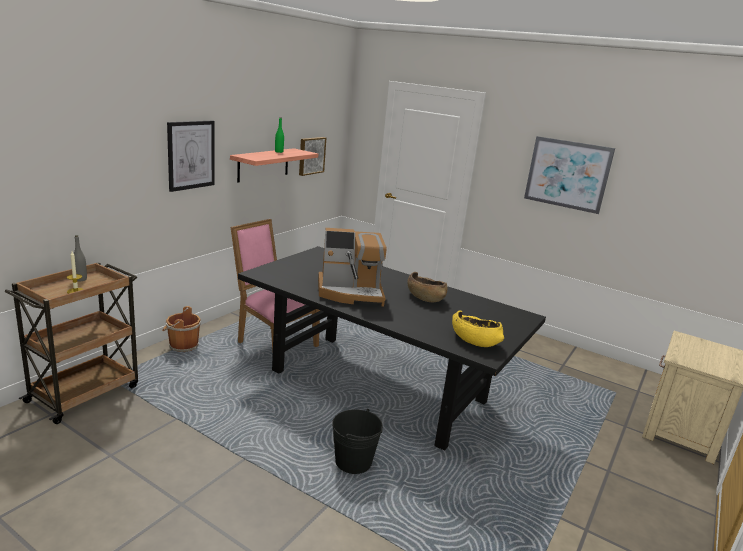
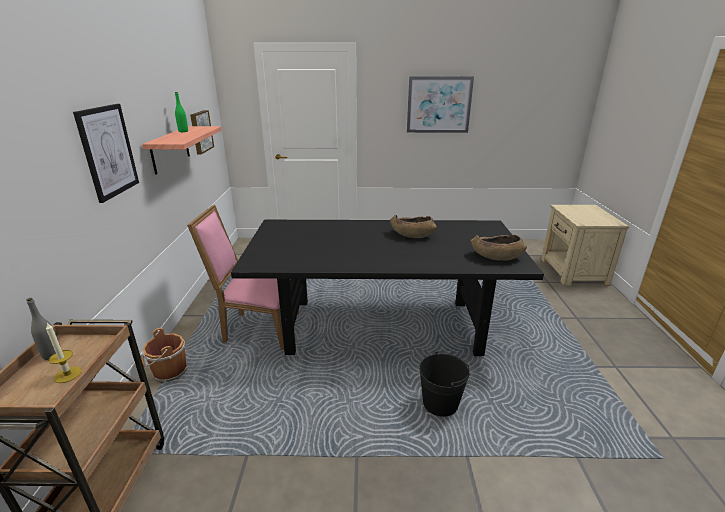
camera: 30 degrees left, 5 degrees up
coffee machine [318,228,387,307] -> none
yellow bowl [452,310,504,347] -> brown bowl [470,235,527,261]

